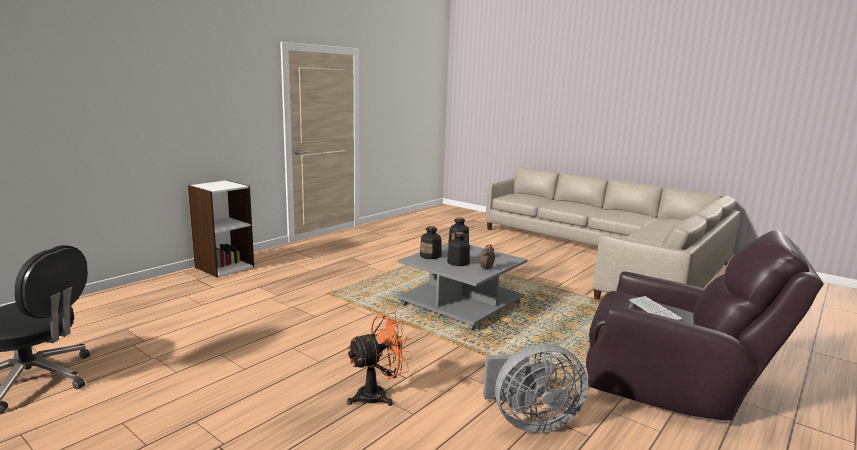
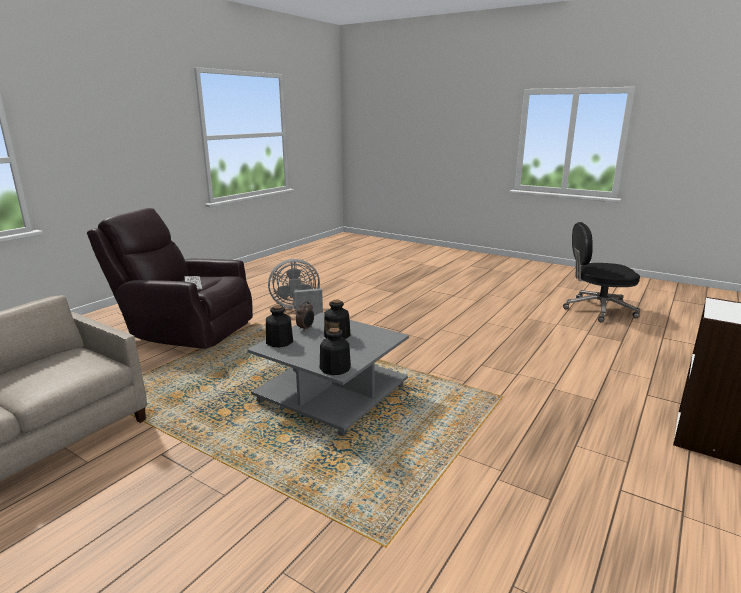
camera: 175 degrees right, 5 degrees up
orange fan [347,312,413,406] -> none
bottle [420,226,442,259] -> bottle moved to [266,305,293,347]

